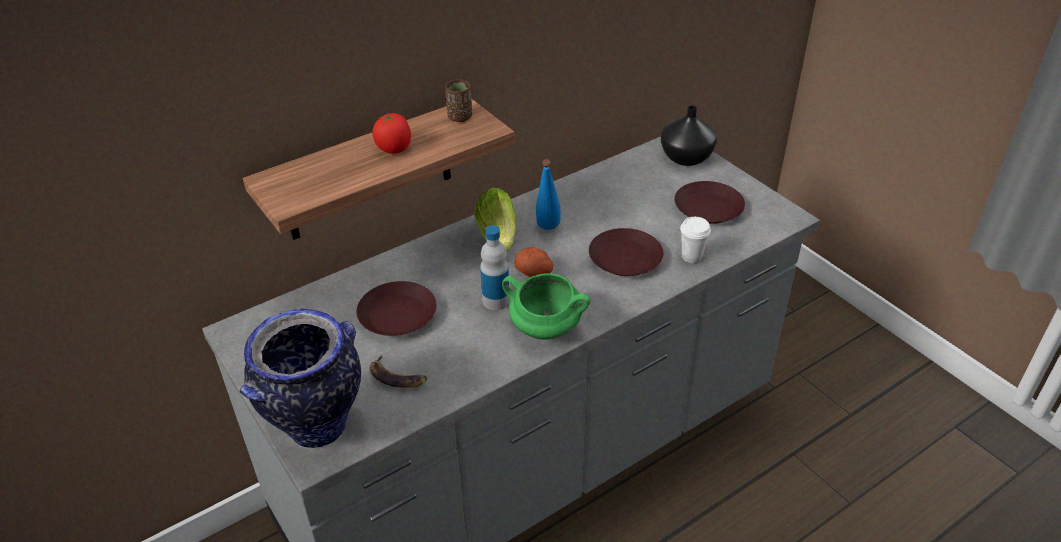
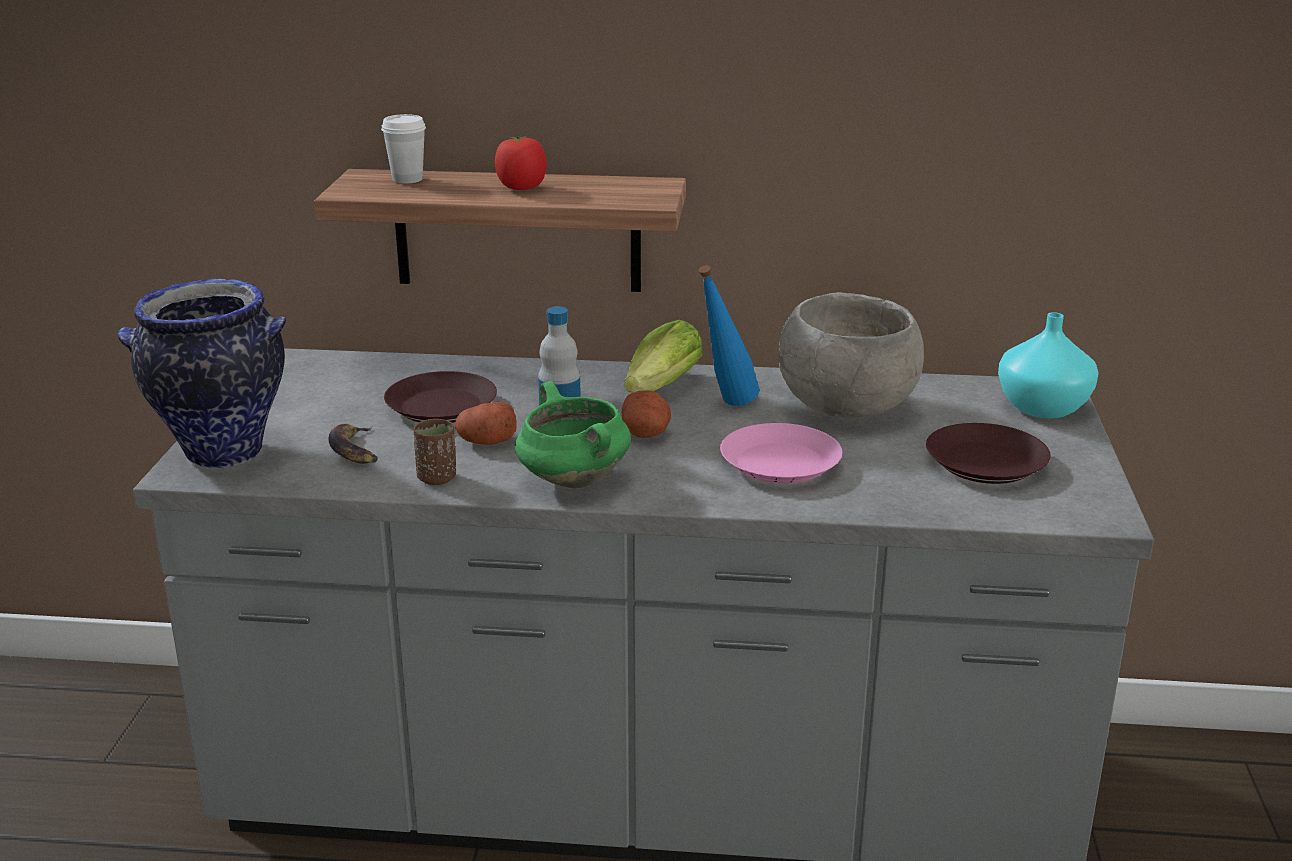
camera: 40 degrees right, 15 degrees down
brown cup [445,79,472,122] -> brown cup moved to [414,419,456,485]
brown plate [589,228,663,276] -> pink plate [720,423,842,484]
black vase [661,105,717,166] -> turquoise vase [998,312,1098,419]
white cup [680,217,711,263] -> white cup moved to [381,114,426,184]
none -> potato [455,401,517,445]
none -> grey bowl [779,292,924,418]

